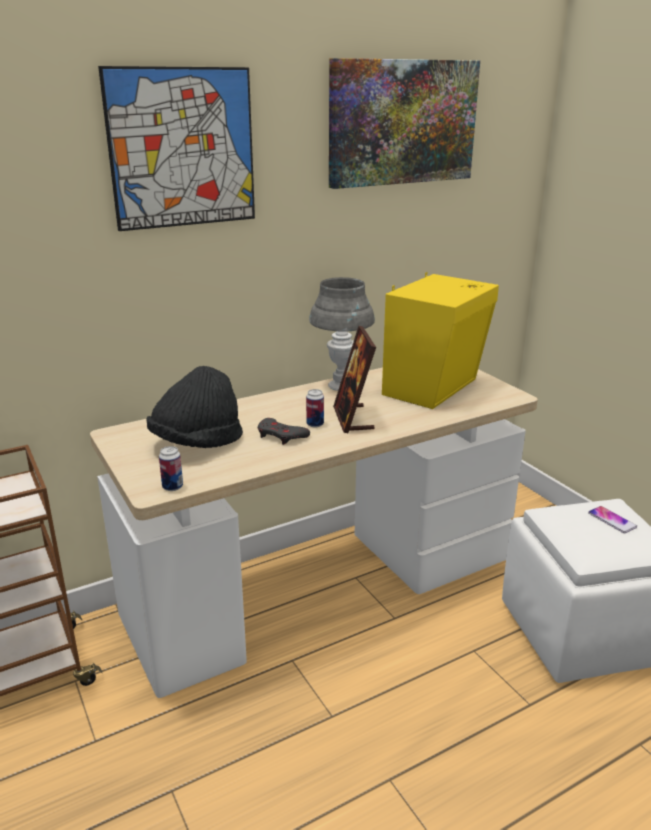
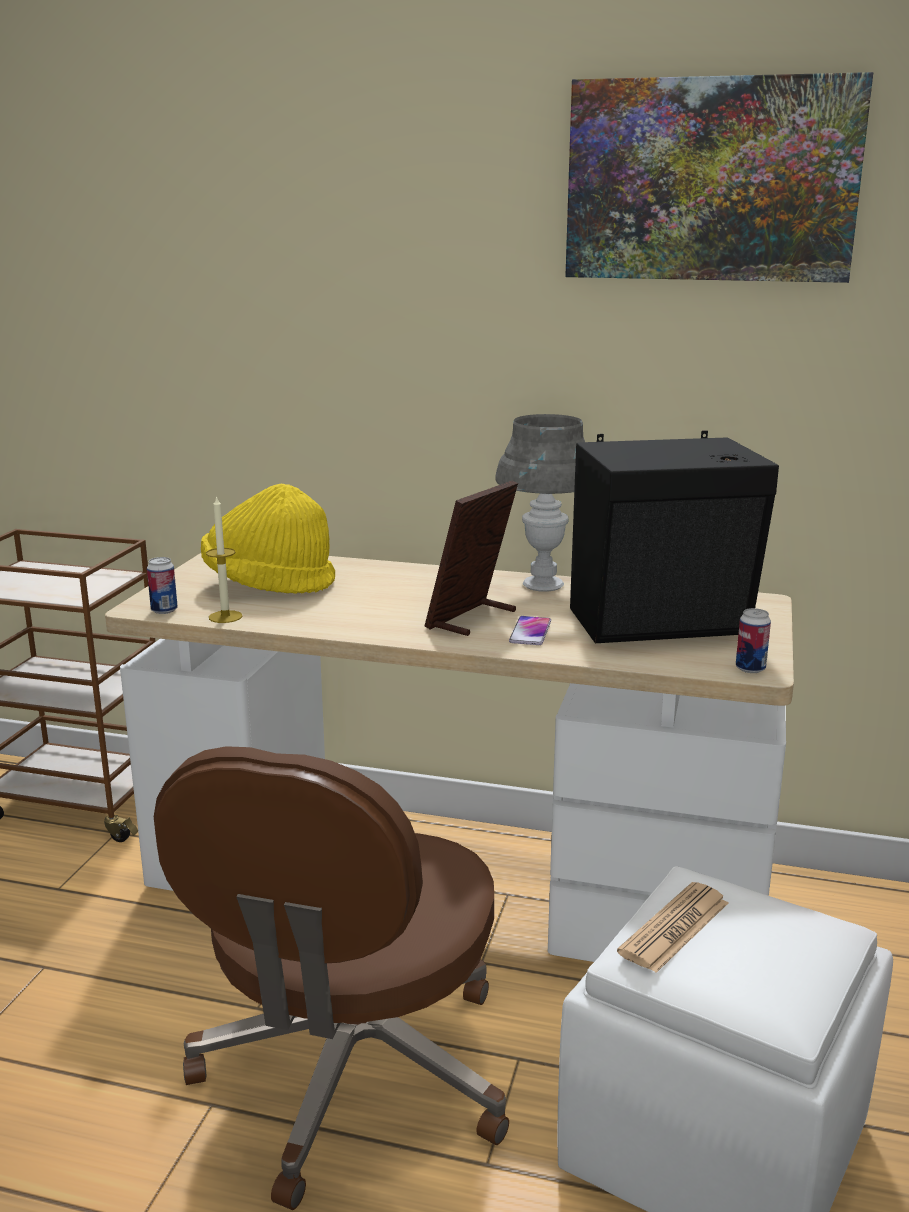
camera: 45 degrees right, 5 degrees down
picture [98,66,255,231] -> none
black hat [146,366,243,448] -> yellow hat [201,484,335,594]
grey game controller [258,418,310,445] -> none
can [306,389,324,427] -> can moved to [736,608,771,673]
yellow speaker [382,272,499,409] -> black speaker [570,430,779,643]
phone [588,506,637,533] -> phone moved to [509,616,551,645]
none -> brown office chair [154,746,509,1210]
none -> candle [206,495,242,623]
none -> newspaper [617,882,728,973]

